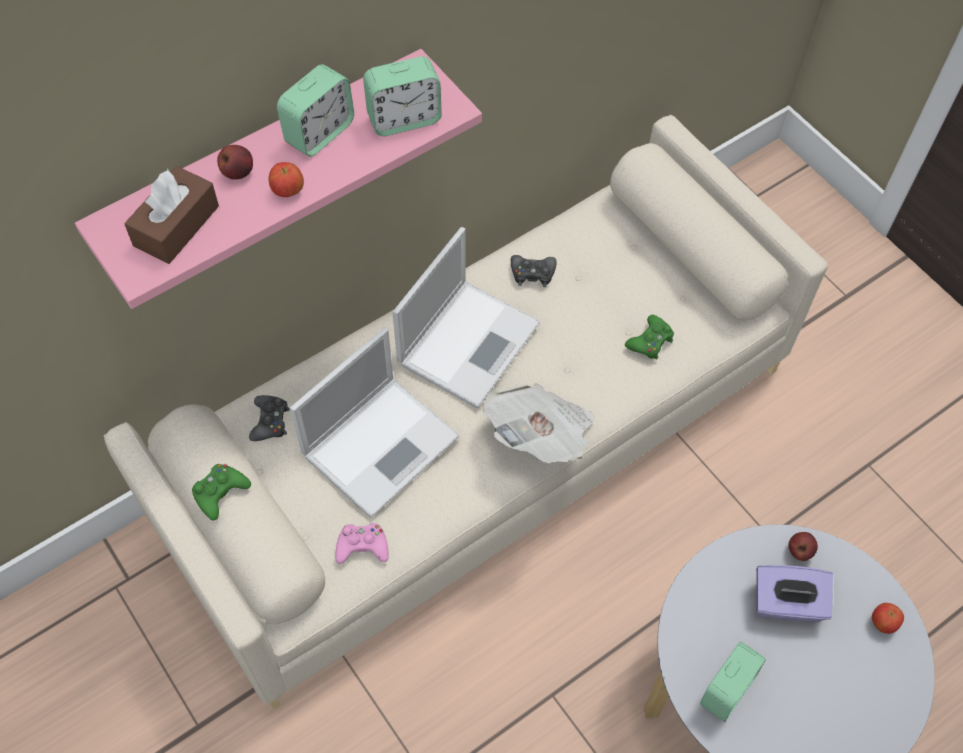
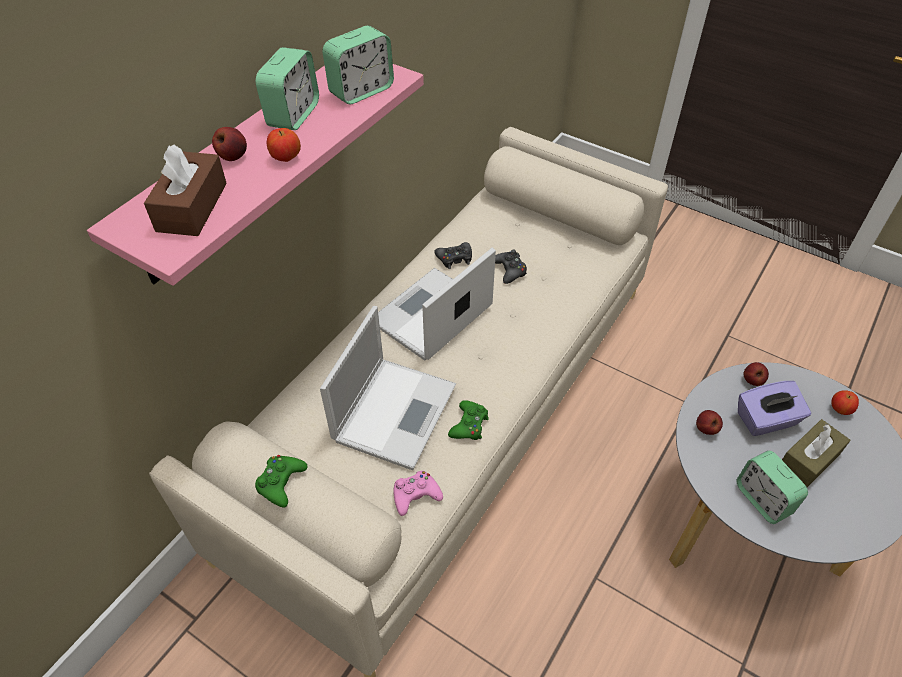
camera: 20 degrees left, 10 degrees down
black game controller [249,395,290,441] -> black game controller moved to [495,250,527,284]
laptop [392,227,540,408] -> laptop turned 150 degrees counterclockwise [378,248,496,360]
newspaper [483,383,595,463] -> none
green game controller [625,315,674,360] -> green game controller moved to [448,400,489,440]
alarm clock [700,642,766,722] -> alarm clock turned 135 degrees clockwise [737,451,808,524]
none -> apple [696,410,723,435]
none -> brown tissue box [782,419,851,487]

